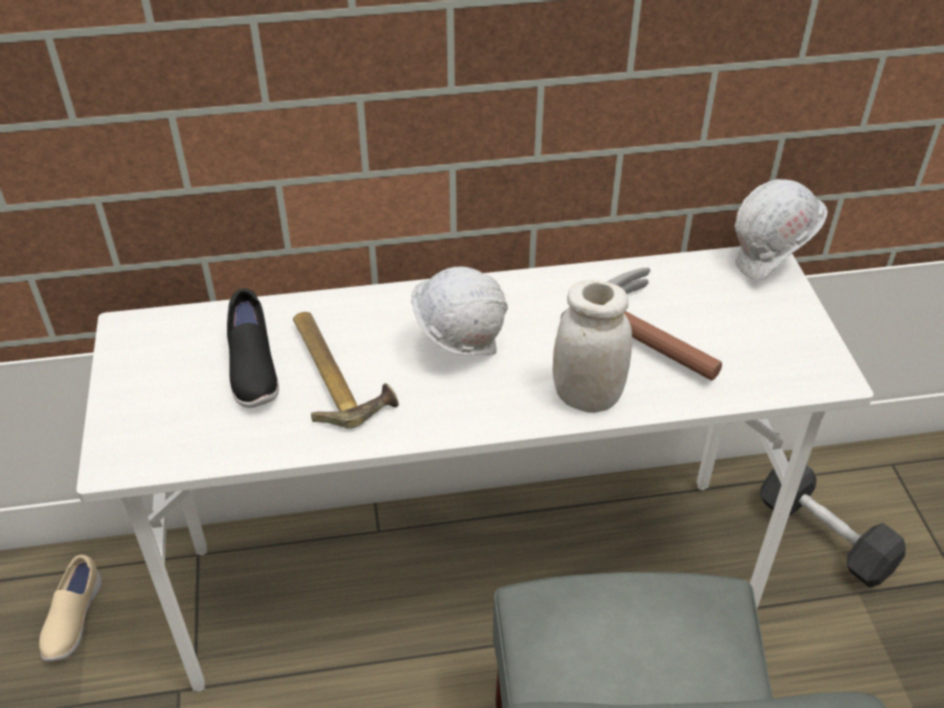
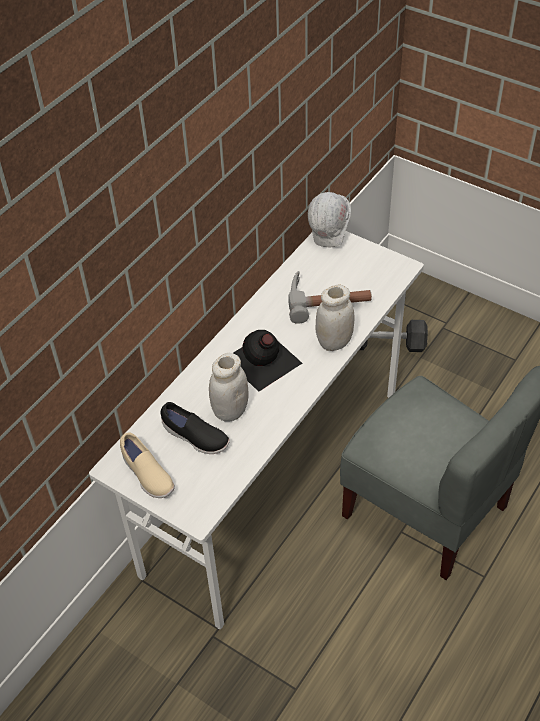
camera: 45 degrees left, 5 degrees up
beige shoe [39,555,102,662] -> beige shoe moved to [120,432,175,498]
hammer [293,312,399,429] -> white jar [209,353,248,422]
white hard hat [411,266,508,355] -> black bottle [233,330,302,392]

